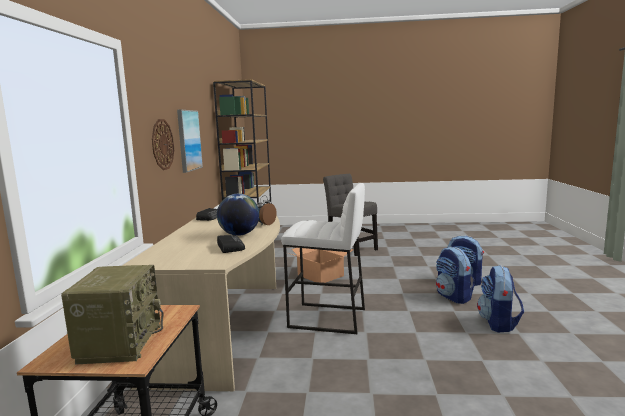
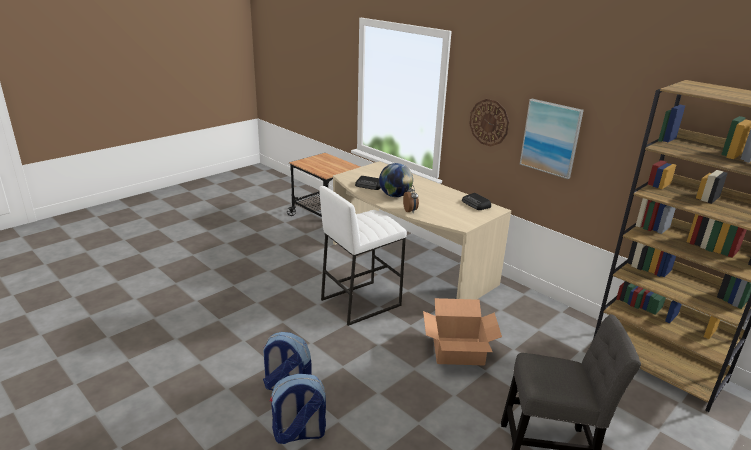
camera: 130 degrees right, 15 degrees up
radio [61,265,164,365] -> none
backpack [477,265,524,332] -> none

